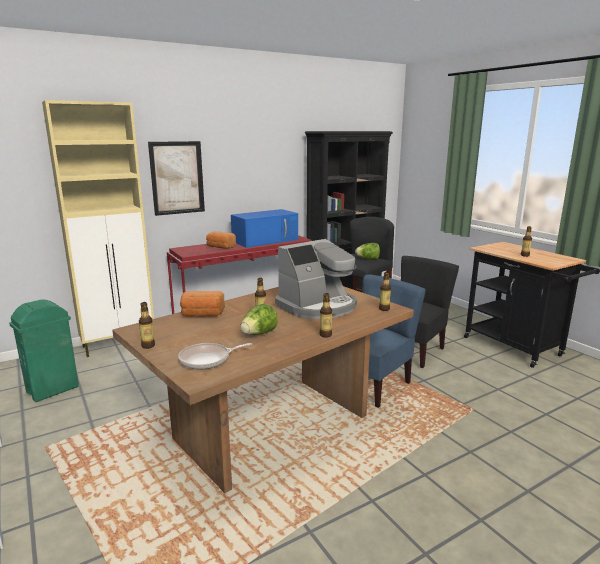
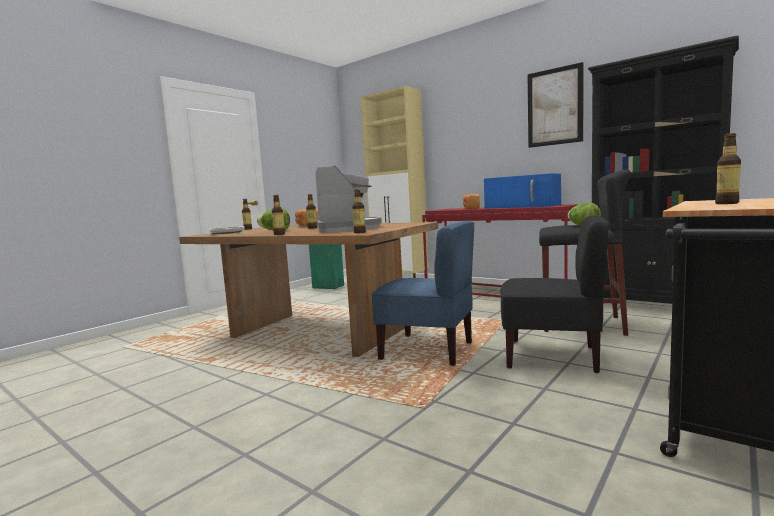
camera: 70 degrees right, 10 degrees down
picture [148,141,205,216] -> picture moved to [527,62,584,148]
coffee machine [275,239,357,319] -> coffee machine turned 135 degrees counterclockwise [315,166,382,232]

